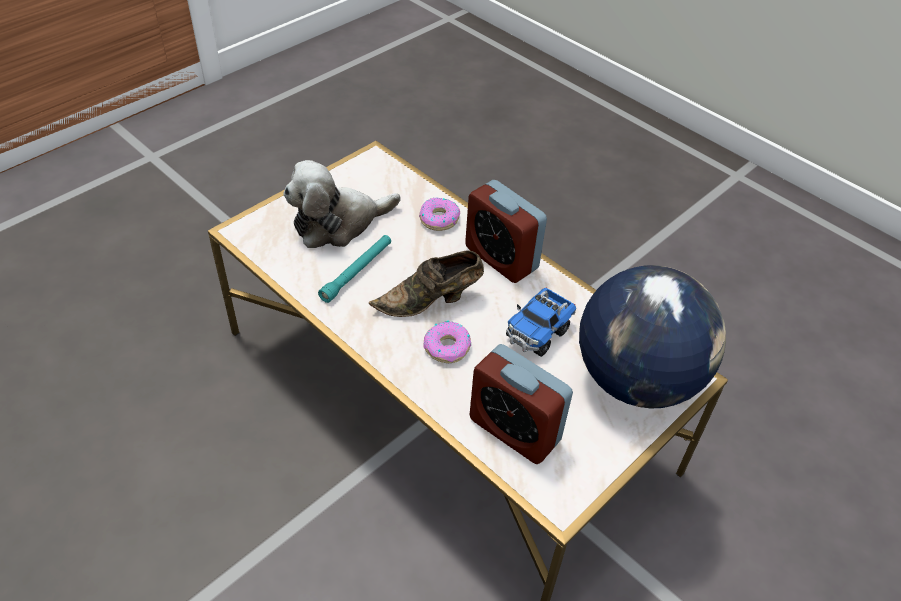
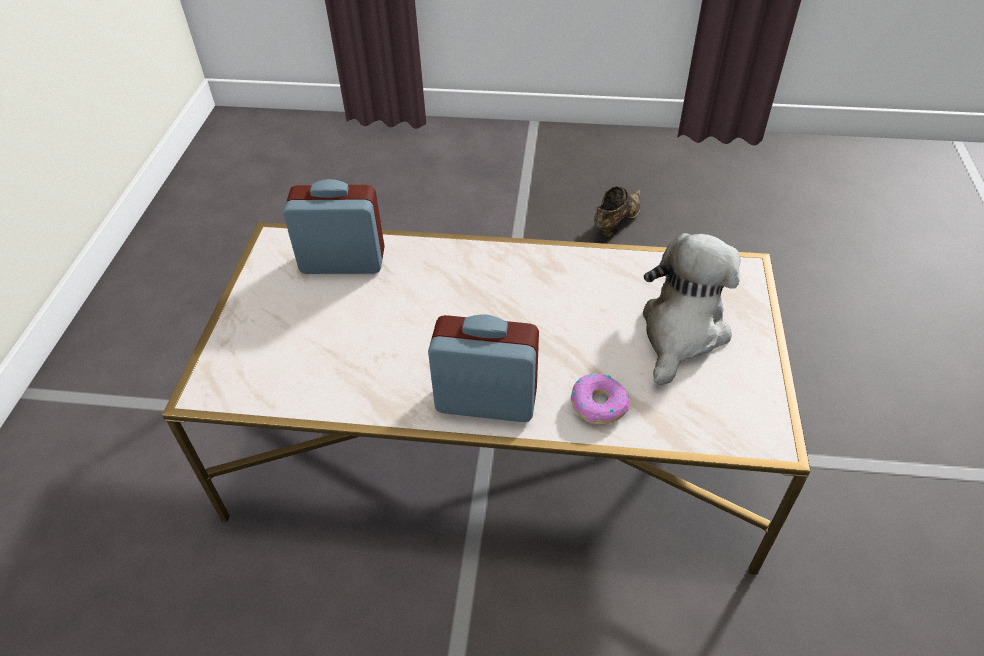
camera: 145 degrees right, 0 degrees up
turquoise flashlight [318,235,391,303] -> none
brown shoe [369,250,484,317] -> brown shoe moved to [594,186,641,237]
donut [423,321,471,363] -> none
toy truck [506,288,576,357] -> none
globe [579,265,726,408] -> none

